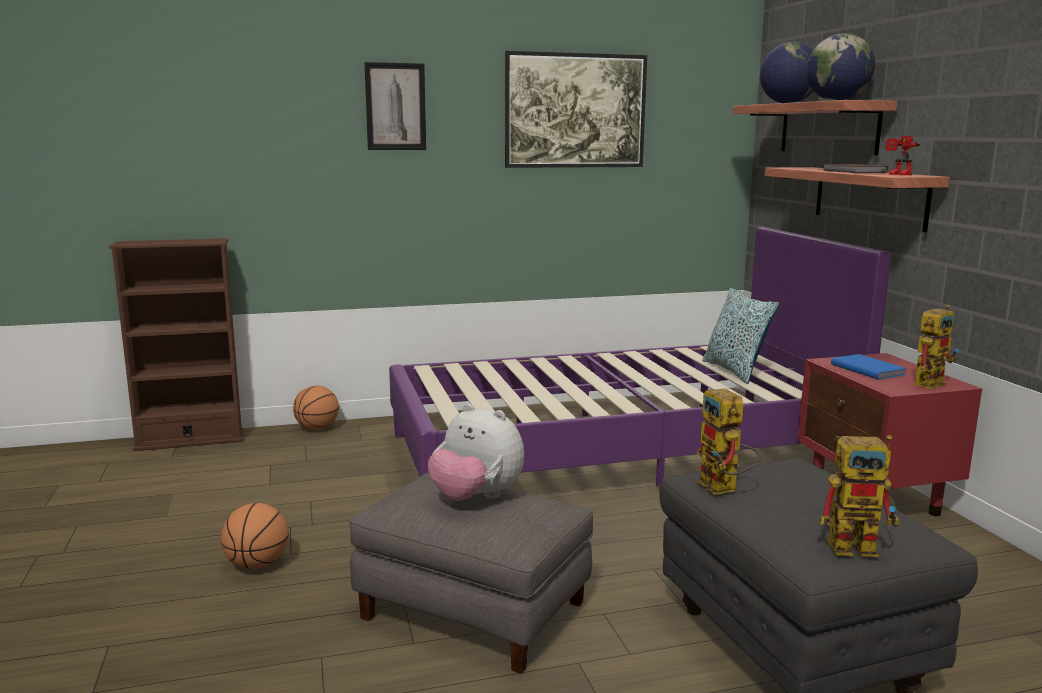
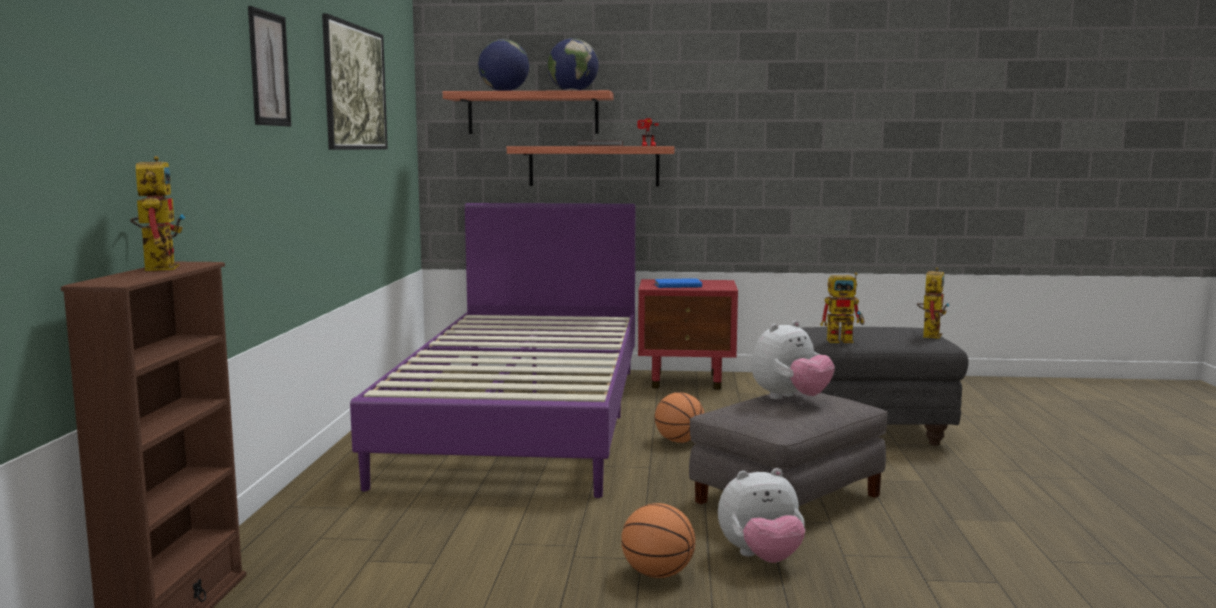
camera: 70 degrees left, 5 degrees down
basketball [293,386,339,430] -> basketball moved to [655,392,704,443]
pillow [702,288,779,384] -> none
toy robot [914,305,959,390] -> toy robot moved to [130,156,185,271]
none -> plush toy [718,468,805,563]

